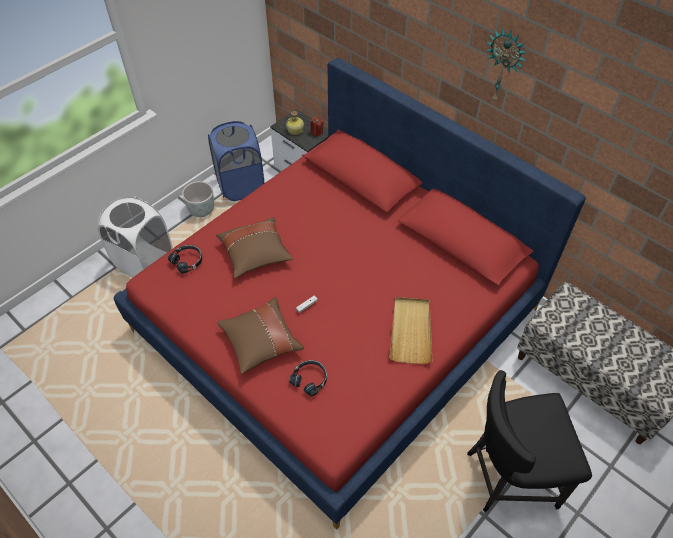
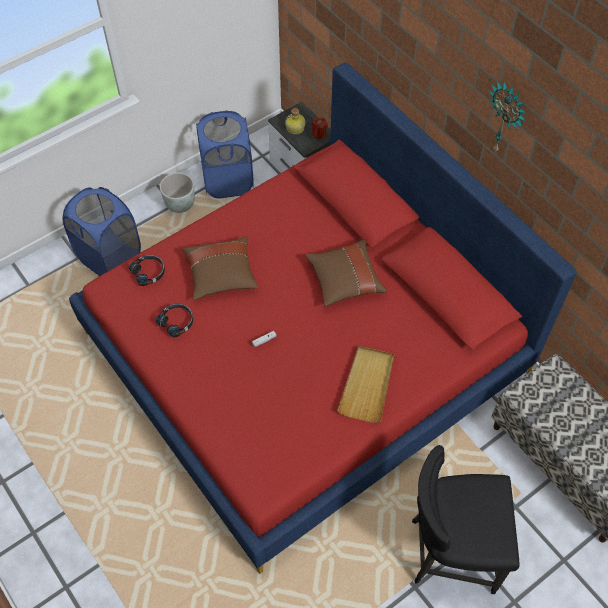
camera: 10 degrees right, 5 degrees up
white laundry basket [97,196,173,278] -> blue laundry basket [63,187,141,276]
brown pillow [217,297,304,374] -> brown pillow moved to [305,239,387,307]
black headphones [289,360,327,396] -> black headphones moved to [155,303,193,338]

